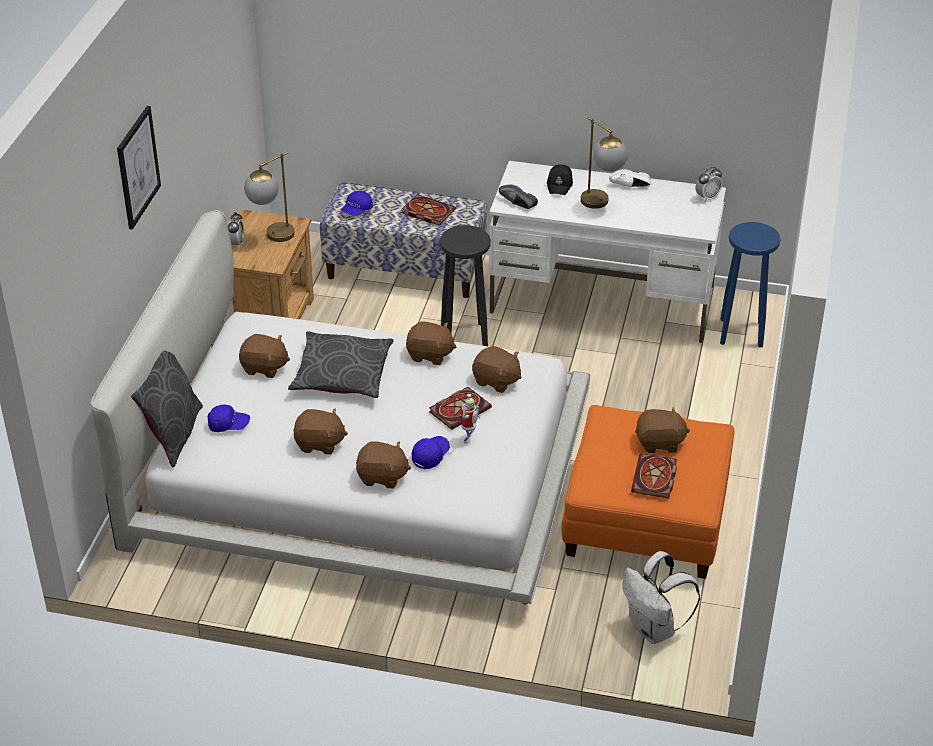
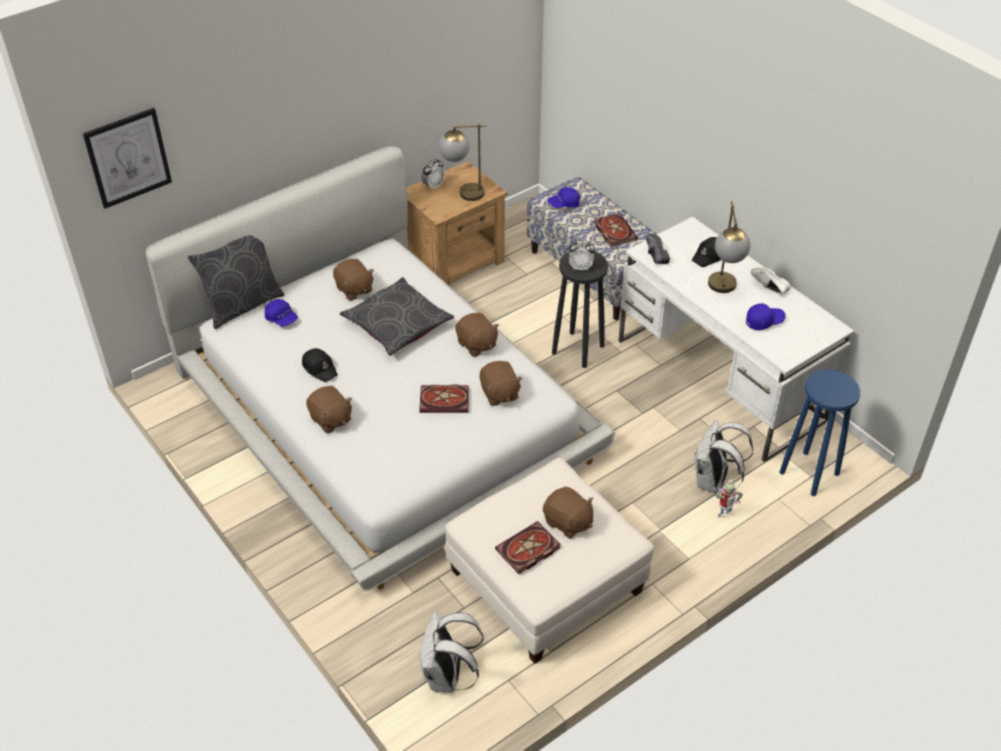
camera: 40 degrees right, 5 degrees up
picture [117,106,161,230] -> picture moved to [83,108,172,209]
brown plush toy [293,408,348,455] -> black cap [302,348,338,382]
blue cap [412,436,450,469] -> blue cap moved to [746,303,785,330]
toy robot [461,394,480,444] -> toy robot moved to [716,479,743,517]
orange ottoman [561,405,735,579] -> white ottoman [445,458,654,664]
alarm clock [696,167,722,202] -> alarm clock moved to [569,240,595,270]
none -> white backpack [695,419,754,493]

